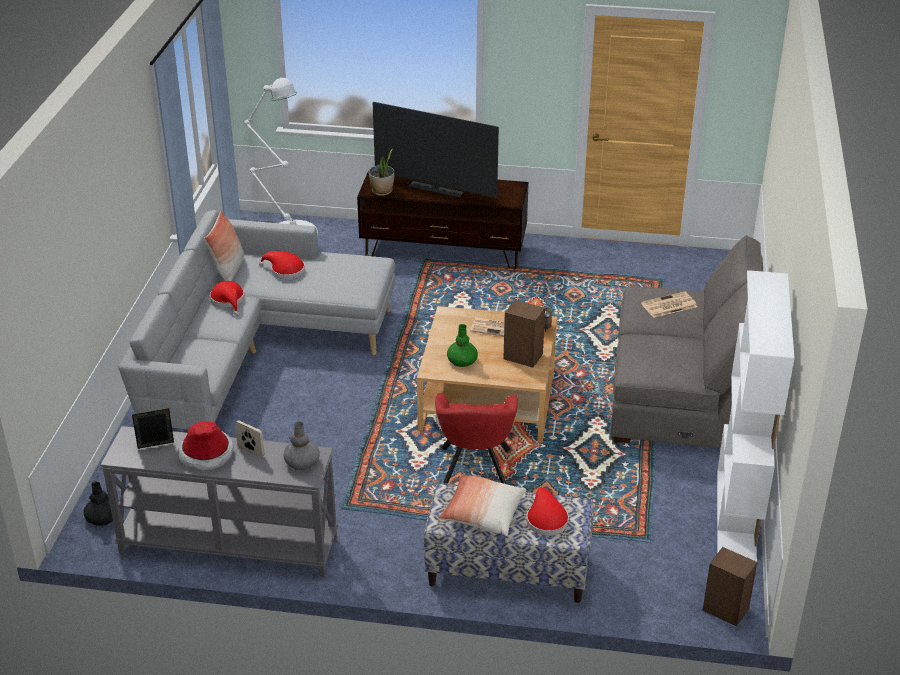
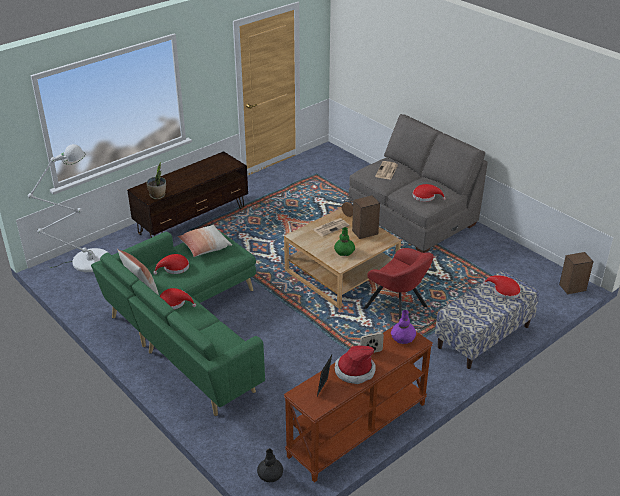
camera: 50 degrees left, 0 degrees up
grey console table [100,426,338,577] -> brown console table [284,327,433,483]
grey sofa [118,210,395,429] -> green sofa [91,231,265,416]
grey vase [284,422,320,471] -> purple vase [391,310,416,344]
television [373,102,499,198] -> none
pillow [438,474,526,536] -> pillow moved to [178,225,232,257]
white bookcase [717,270,794,562] -> none
none -> red hat [413,184,446,202]

